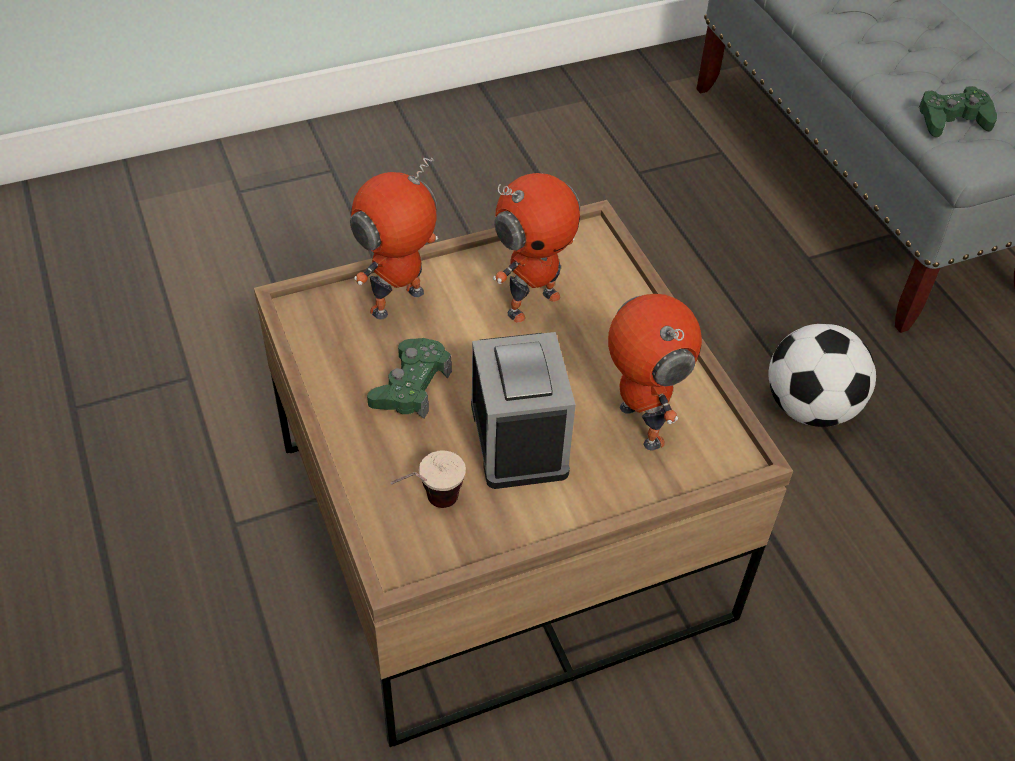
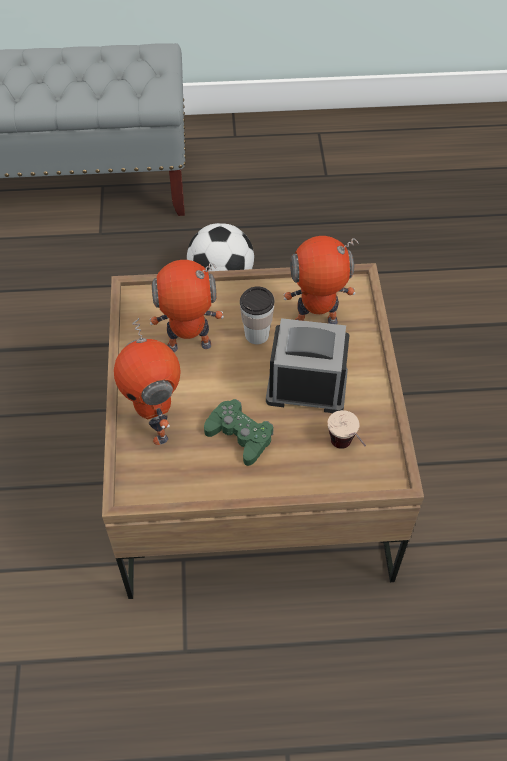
camera: 70 degrees left, 5 degrees up
toy robot [493,173,580,323] -> toy robot turned 75 degrees counterclockwise [150,260,224,352]
green game controller [919,86,997,137] -> none
none -> cup [240,286,274,345]

